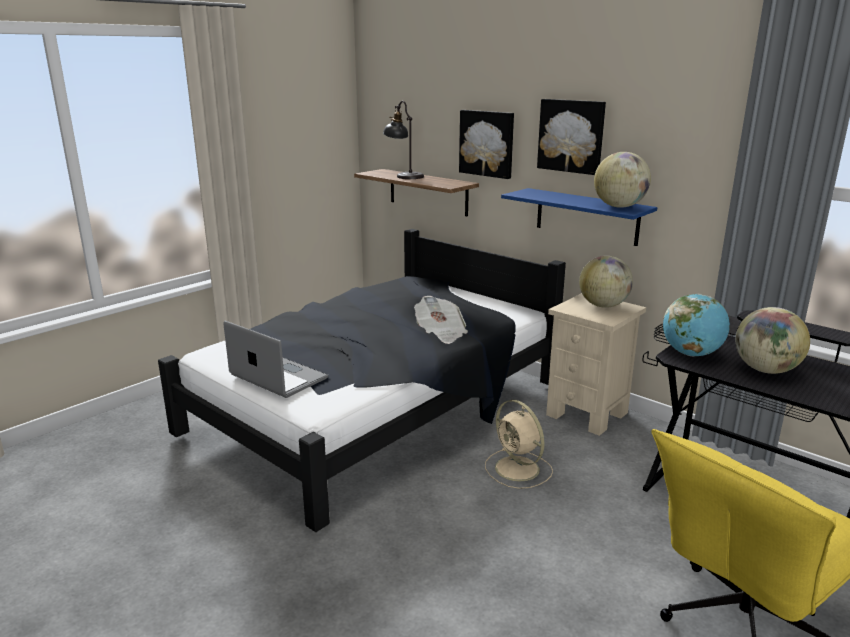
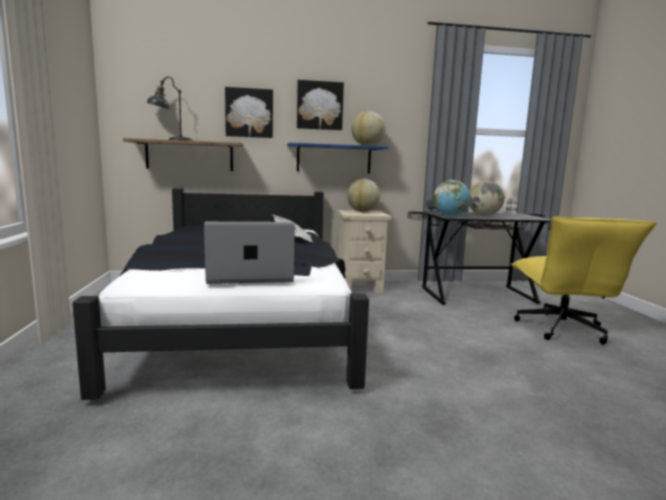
camera: 50 degrees left, 10 degrees down
beige fan [485,400,553,489] -> none

